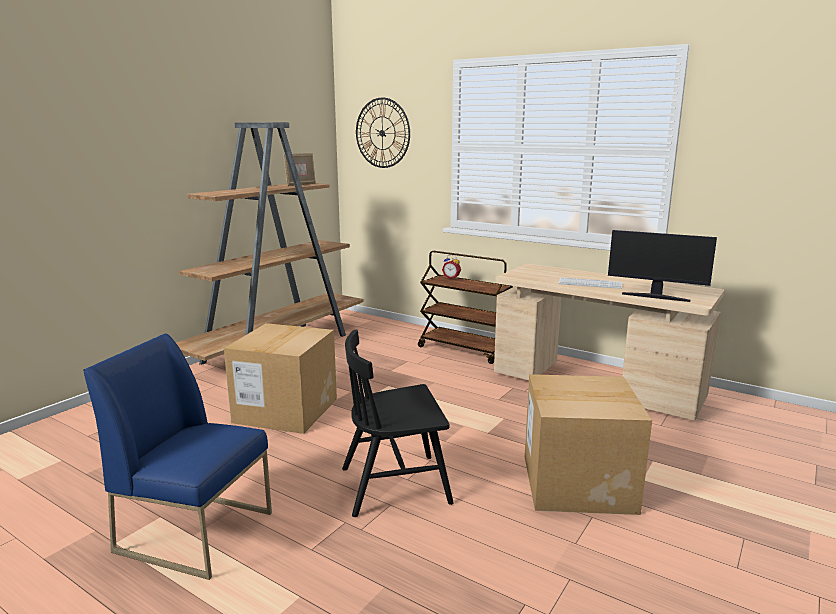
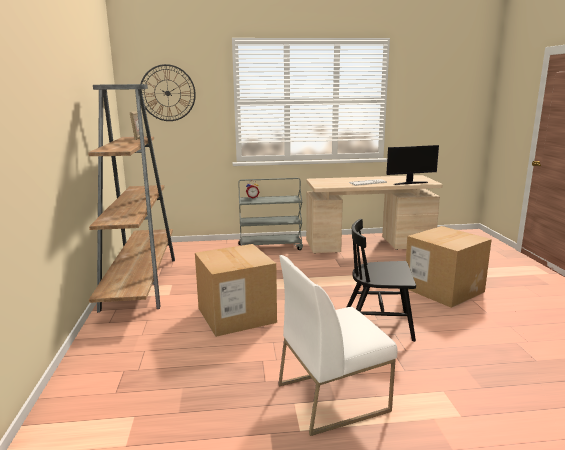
camera: 40 degrees left, 0 degrees up
blue chair [84,333,272,580] -> white chair [278,255,397,436]
black chair [342,330,454,517] -> black chair turned 60 degrees clockwise [346,219,416,342]
brown cart [418,251,513,364] -> grey cart [238,178,303,250]

